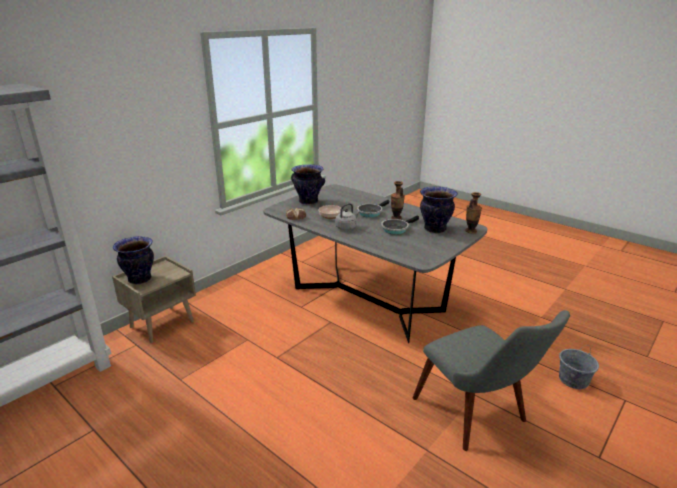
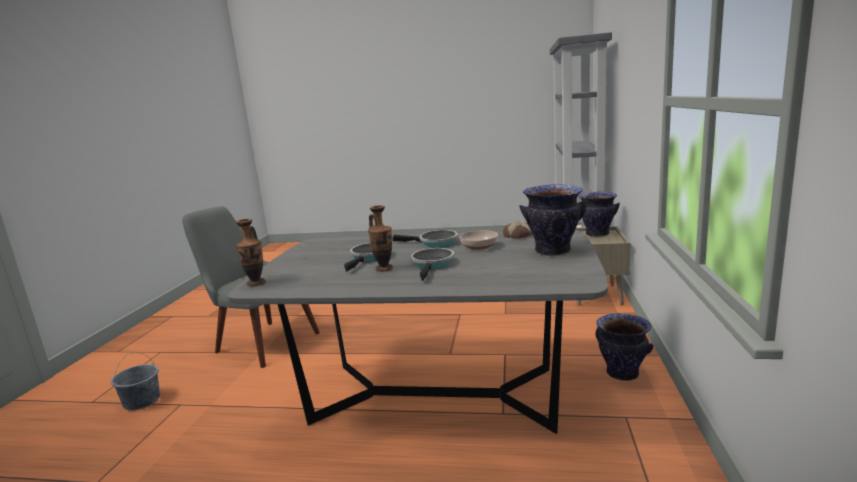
camera: 150 degrees right, 10 degrees down
grey kettle [335,203,360,230] -> frying pan [393,230,458,248]
vase [420,187,458,233] -> vase moved to [596,313,653,381]

